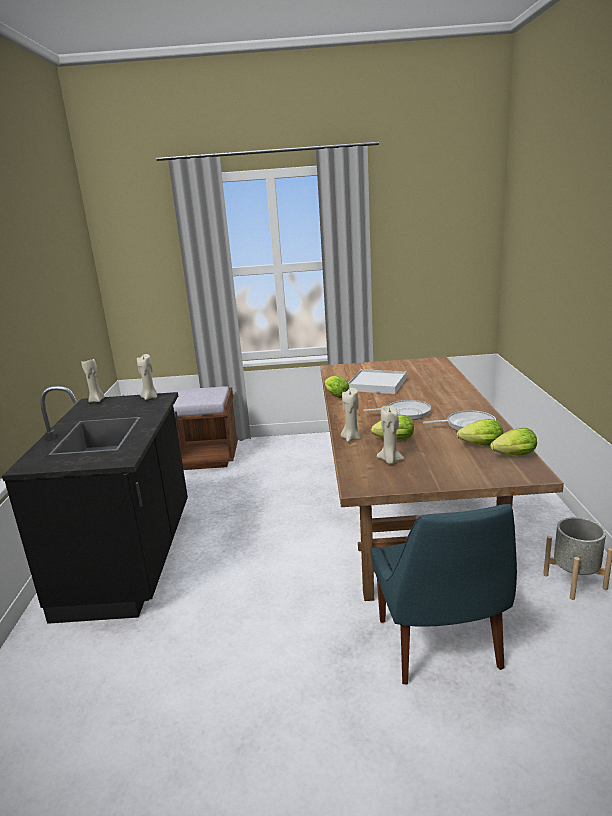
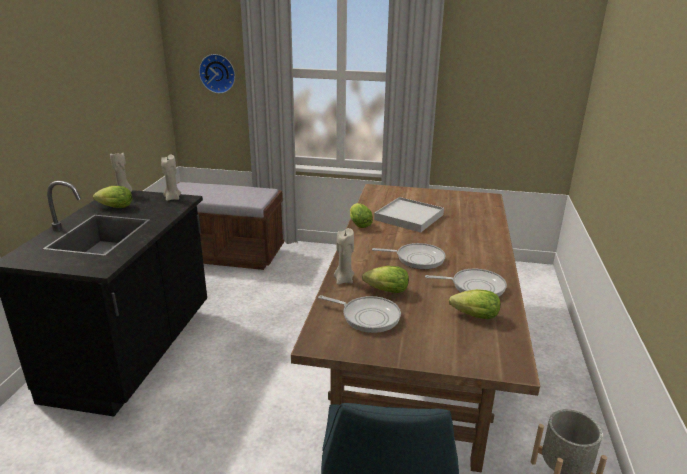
camera: 10 degrees right, 5 degrees up
beige candle [377,406,404,464] -> frying pan [318,295,401,333]
lettuce [490,428,537,456] -> lettuce moved to [93,186,132,208]
none -> wall clock [199,54,235,94]

